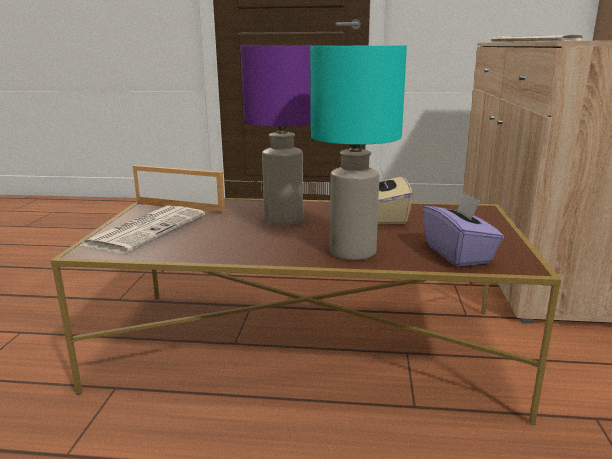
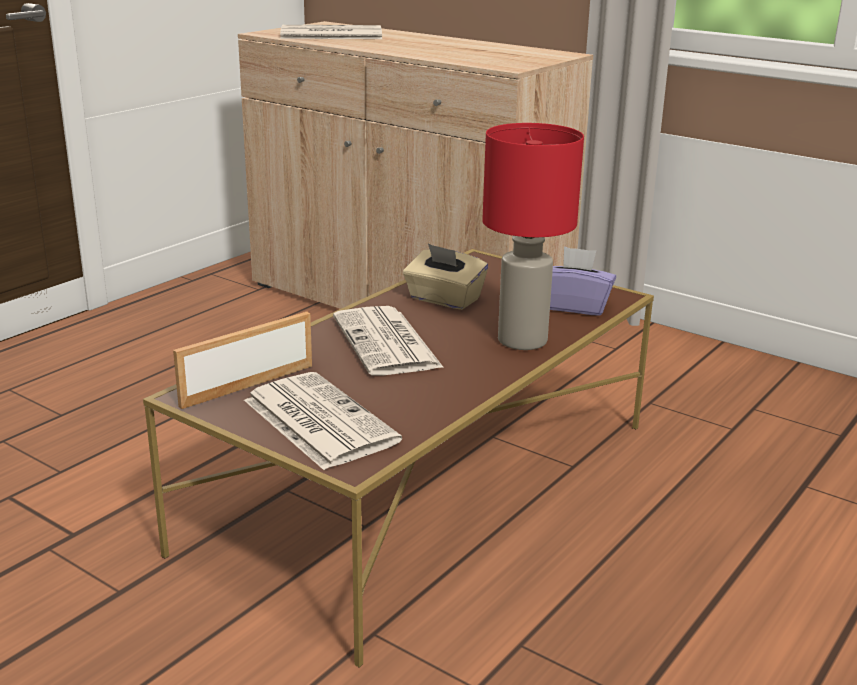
camera: 60 degrees left, 5 degrees up
purple table lamp [240,45,319,225] -> newspaper [333,306,444,376]
turquoise table lamp [310,45,407,260] -> red table lamp [482,123,584,350]

